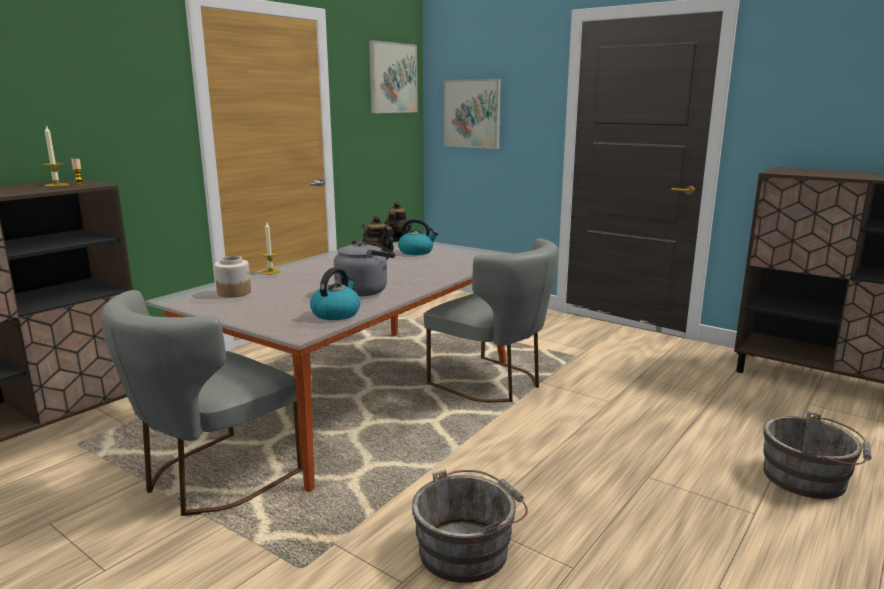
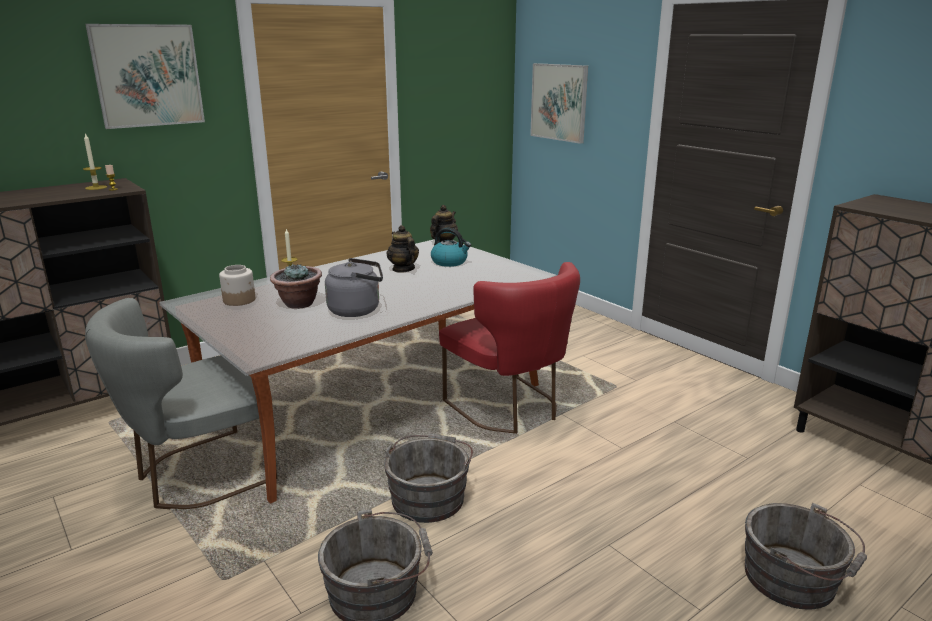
camera: 15 degrees right, 5 degrees up
kettle [310,268,360,320] -> none
picture [369,40,418,113] -> picture moved to [85,24,205,129]
grey chair [424,239,559,402] -> red chair [439,262,580,434]
none -> potted plant [270,263,322,309]
none -> grey bucket [384,433,473,523]

